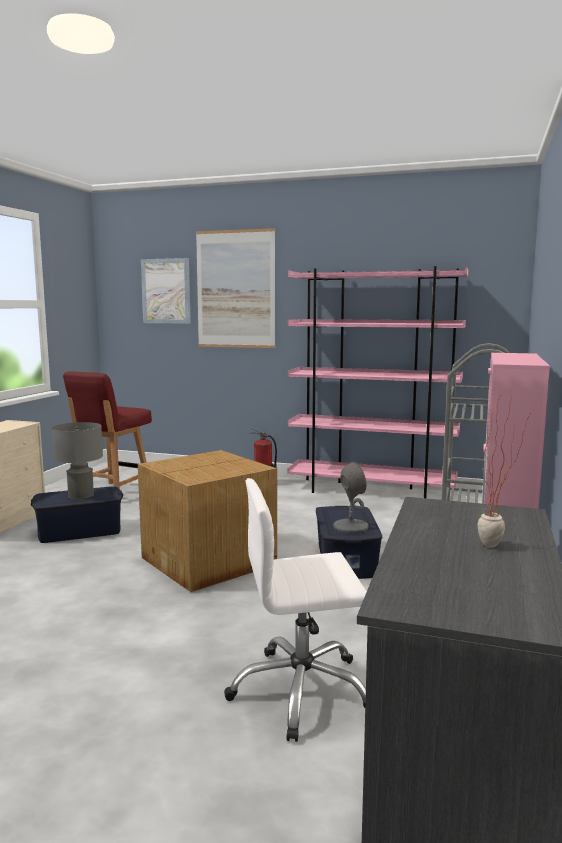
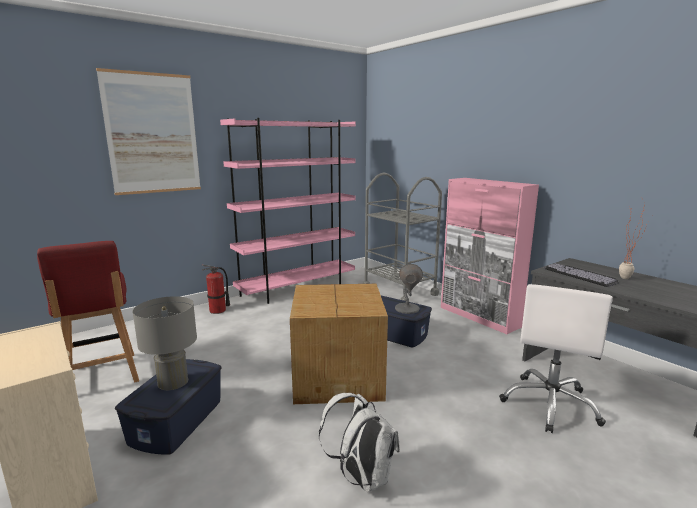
camera: 55 degrees left, 5 degrees up
picture [141,258,191,324] -> none
none -> white backpack [319,393,400,492]
none -> keyboard [544,263,619,287]

